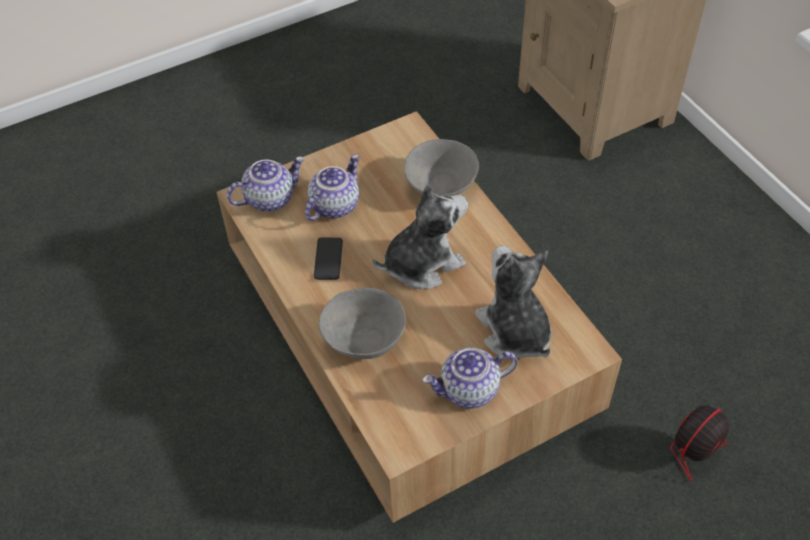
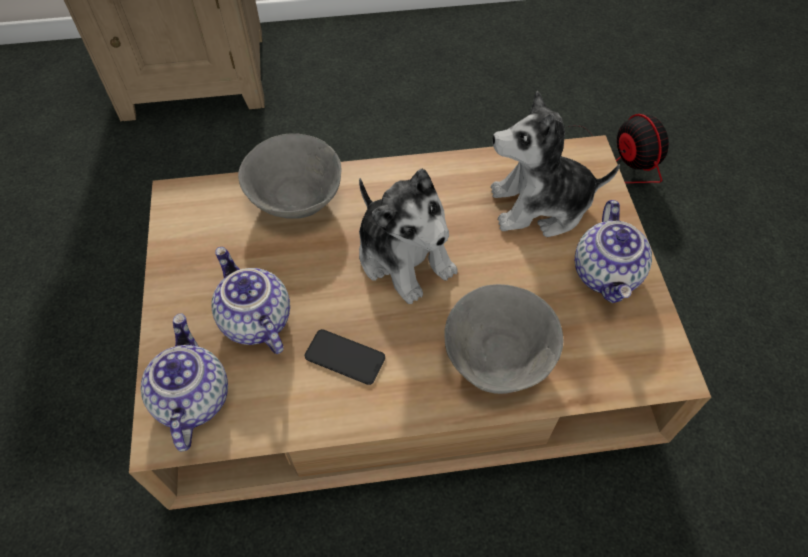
camera: 70 degrees left, 5 degrees up
plush toy [373,184,468,289] -> plush toy turned 150 degrees clockwise [359,169,458,304]

